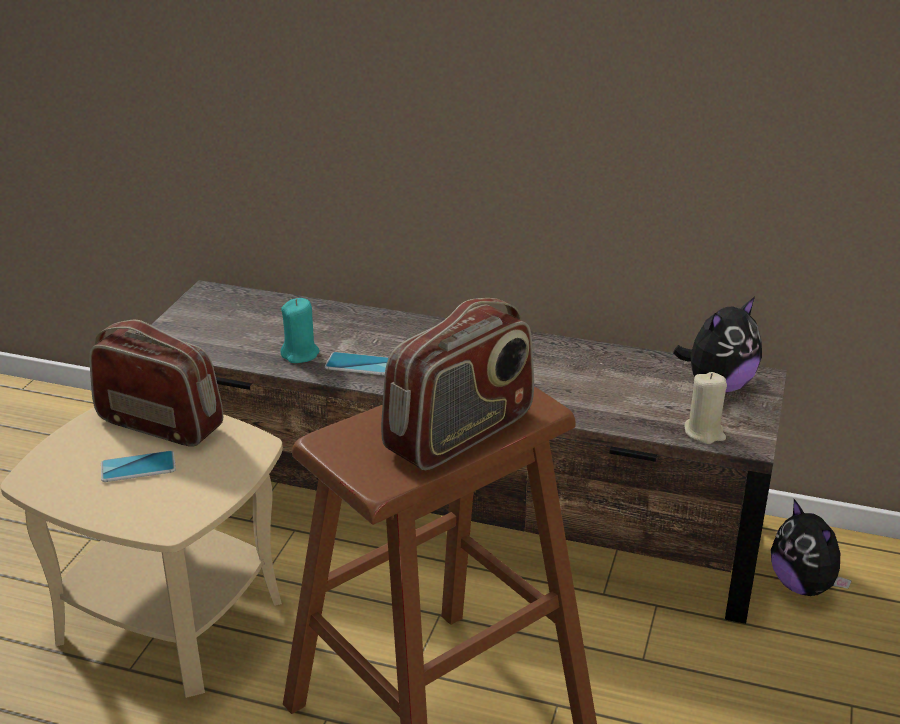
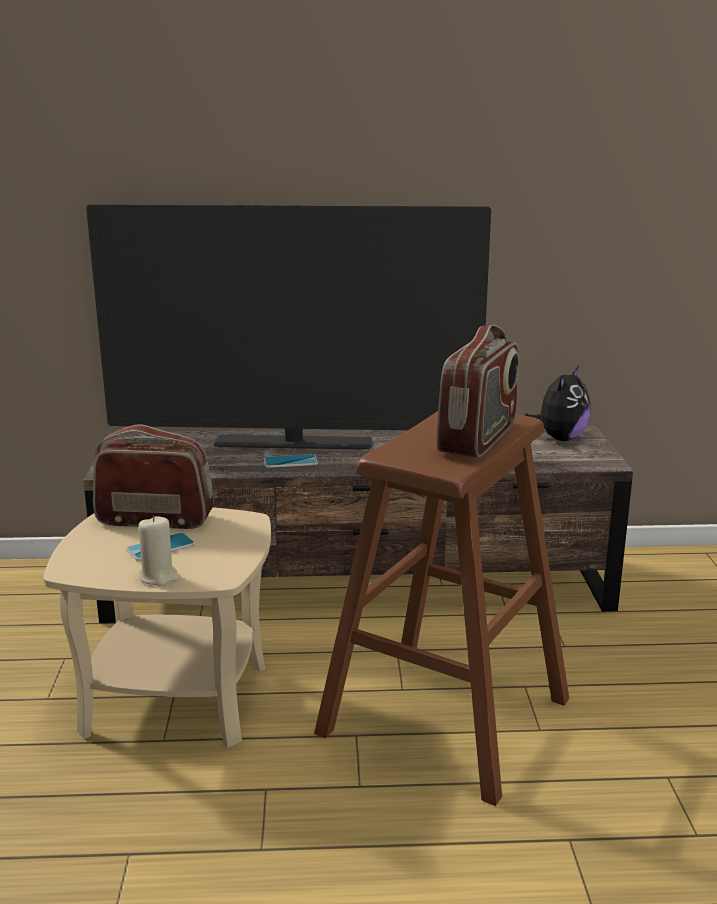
camera: 20 degrees left, 10 degrees down
turquoise candle [280,298,320,363] -> none
beige candle [685,372,727,444] -> beige candle moved to [138,516,179,586]
plush toy [771,499,852,596] -> none
none -> television [86,204,491,449]

